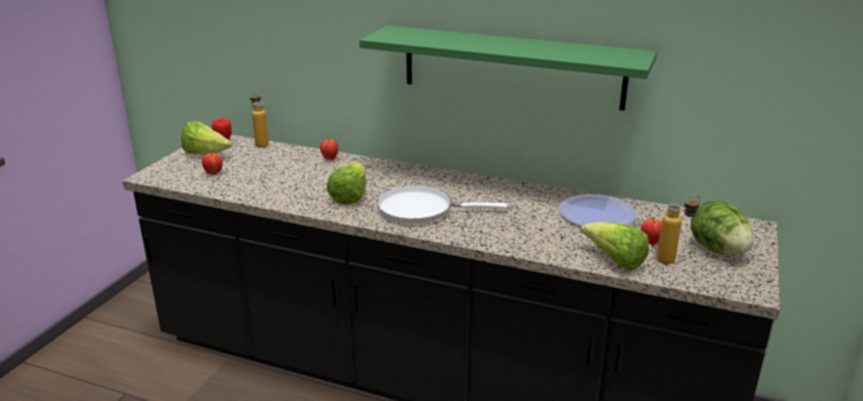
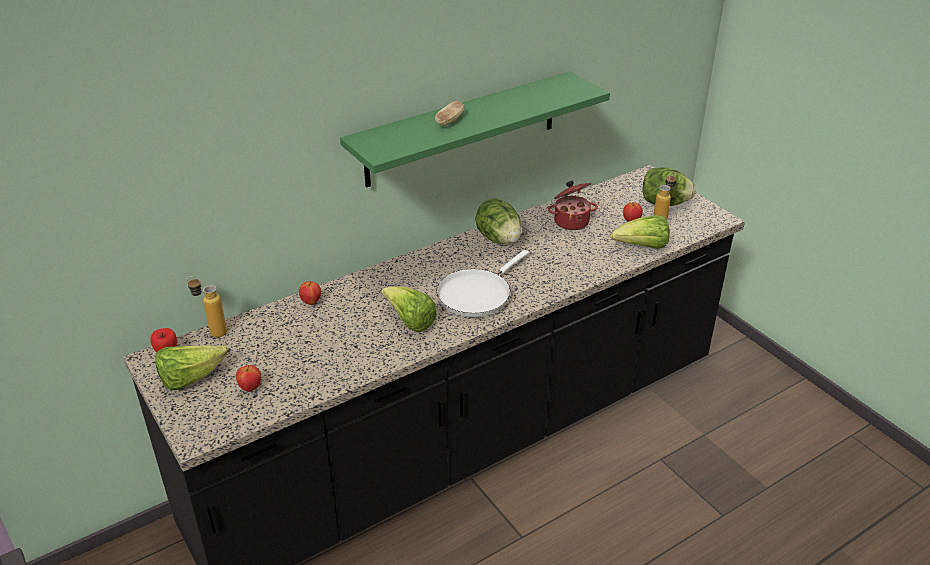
camera: 55 degrees left, 10 degrees up
plate [559,194,637,227] -> cooking pot [548,181,598,230]
none -> bread [435,101,465,126]
none -> lettuce [475,198,521,244]

